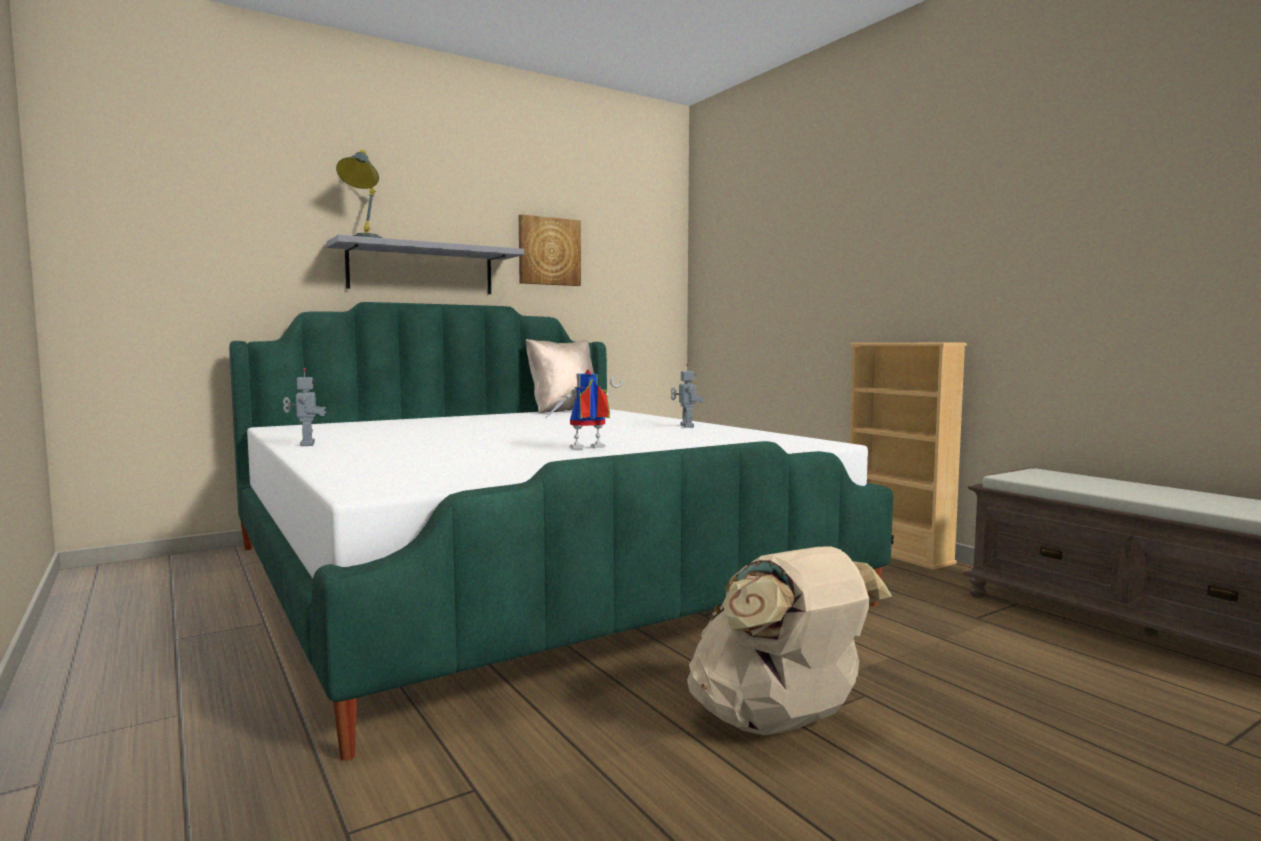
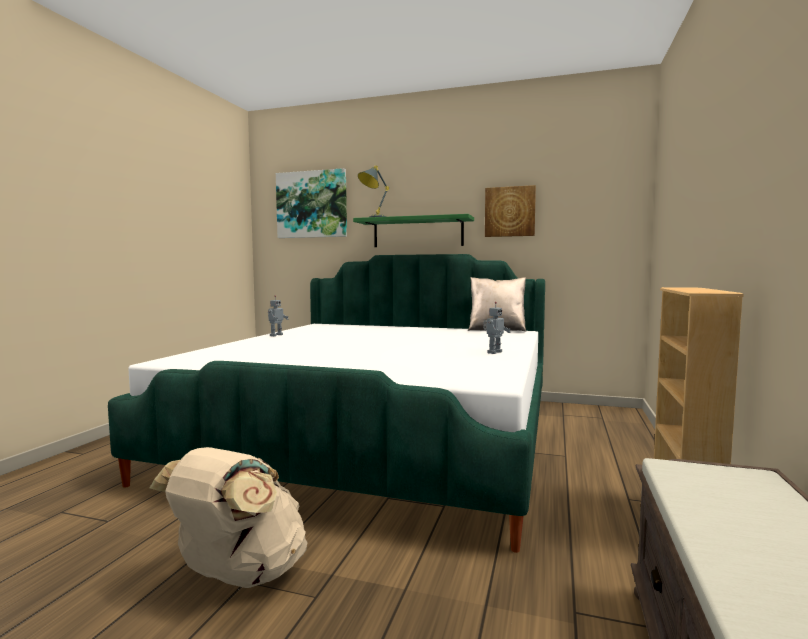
camera: 50 degrees right, 0 degrees up
grey shelf [326,235,524,294] -> green shelf [353,214,474,247]
toy robot [546,369,623,449] -> none
none -> picture [276,168,347,238]

